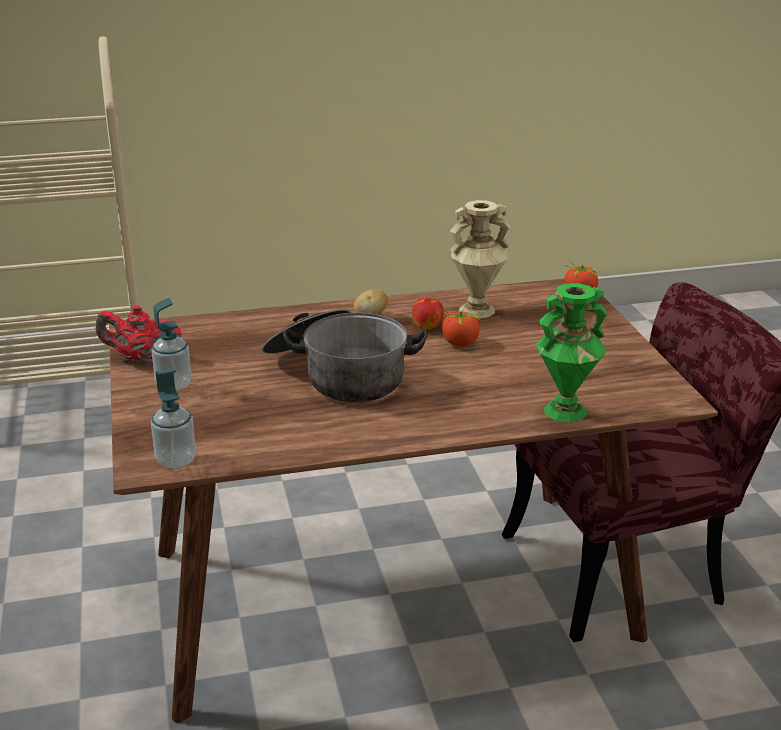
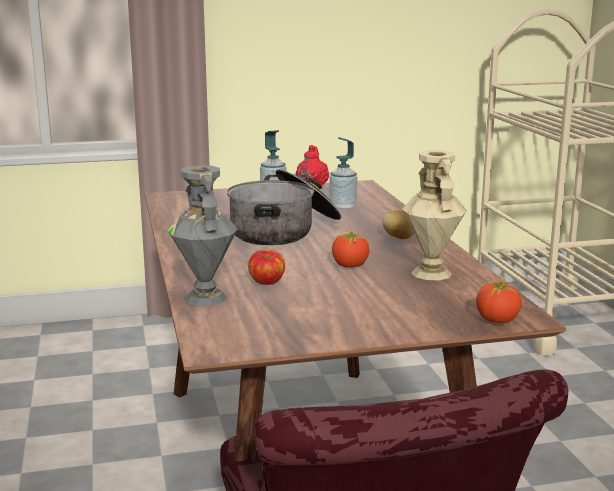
camera: 90 degrees right, 10 degrees down
soap dispenser [151,368,196,469] -> soap dispenser moved to [329,137,357,209]
apple [412,298,445,330] -> apple moved to [248,250,285,285]
green vase [536,283,607,422] -> grey vase [168,165,238,306]

